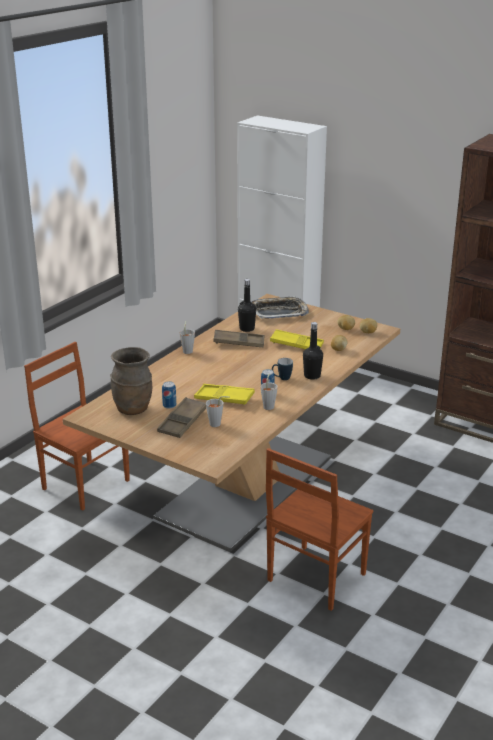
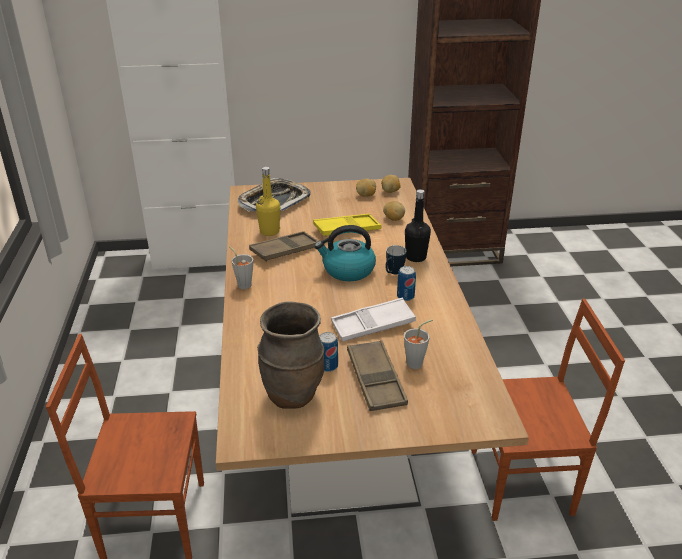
camera: 40 degrees left, 5 degrees up
yellow tray [194,384,255,405] -> white tray [331,298,416,342]
black bottle [238,279,256,332] -> yellow bottle [256,167,280,236]
grey cup [260,373,278,410] -> none
brown chair [266,448,373,611] -> brown chair turned 90 degrees counterclockwise [471,299,625,521]
none -> kettle [315,225,376,281]

